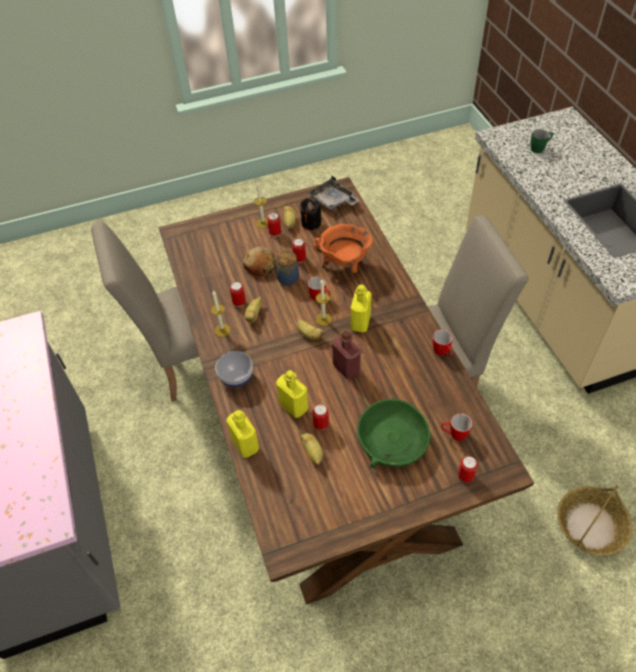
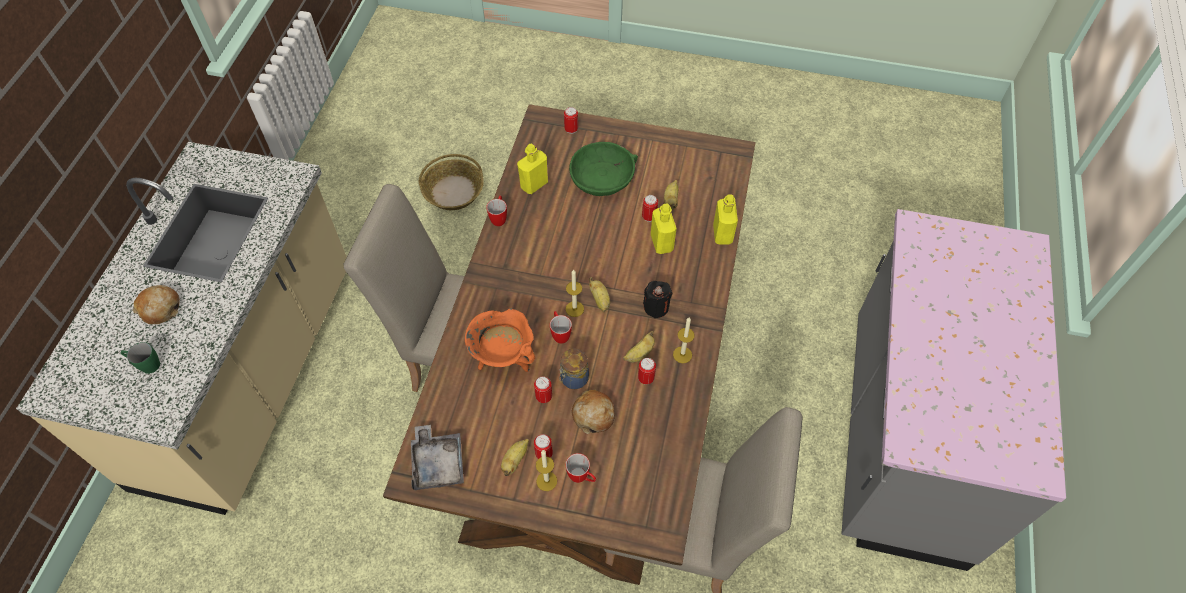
camera: 150 degrees left, 5 degrees up
bowl [215,351,253,388] -> none
black candle [301,198,321,230] -> black candle moved to [643,281,672,318]
red bottle [332,331,361,379] -> none
yellow bottle [351,284,372,332] -> yellow bottle moved to [517,143,548,194]
mug [441,413,473,441] -> mug moved to [566,453,596,483]
none -> bread [133,285,180,324]

